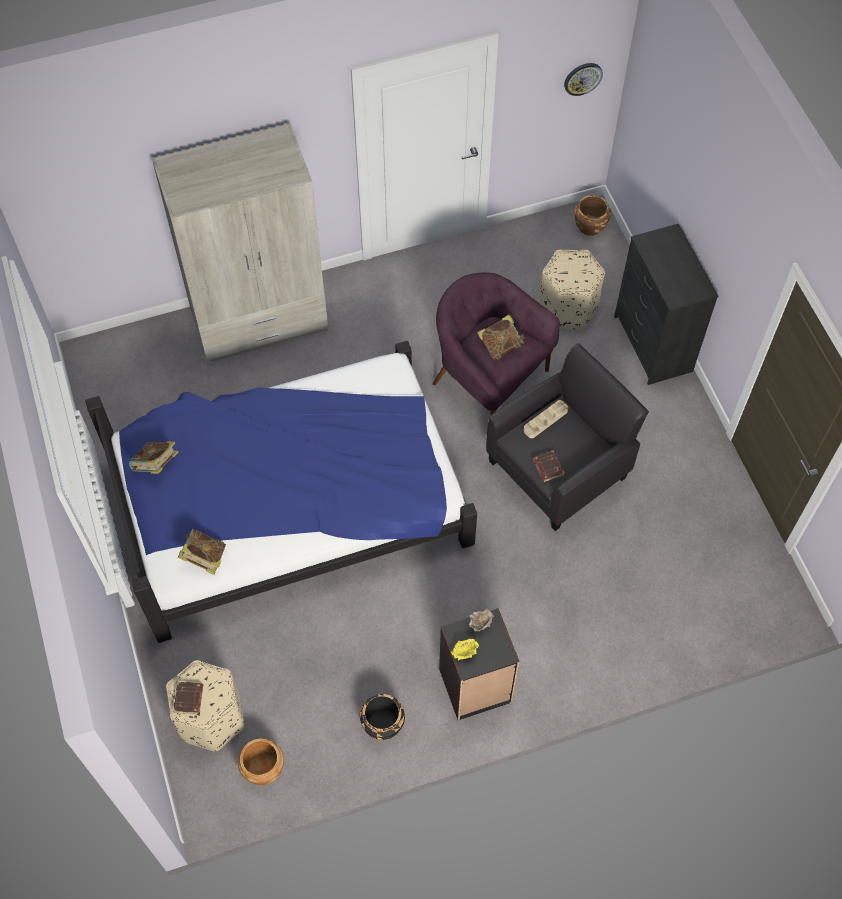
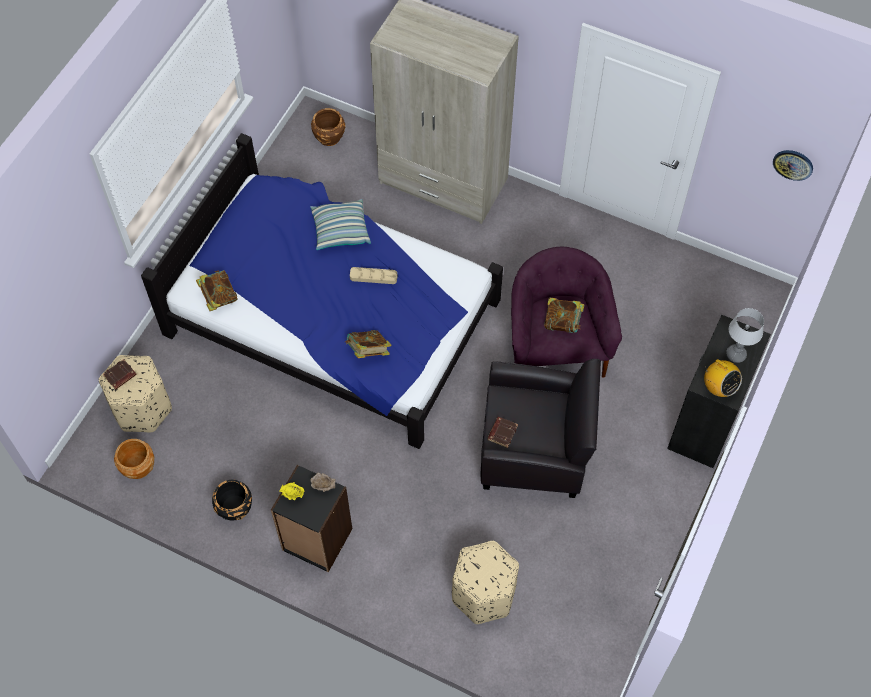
camera: 45 degrees right, 0 degrees up
book [129,441,179,474] -> book moved to [345,330,391,358]
beige tray [524,400,568,438] -> beige tray moved to [350,267,397,284]
beige ottoman [538,250,605,330] -> beige ottoman moved to [452,541,519,624]
brown planter [574,195,611,236] -> brown planter moved to [311,108,346,146]
none -> pillow [310,199,371,250]
none -> radio [704,359,742,397]
none -> table lamp [726,308,764,363]

